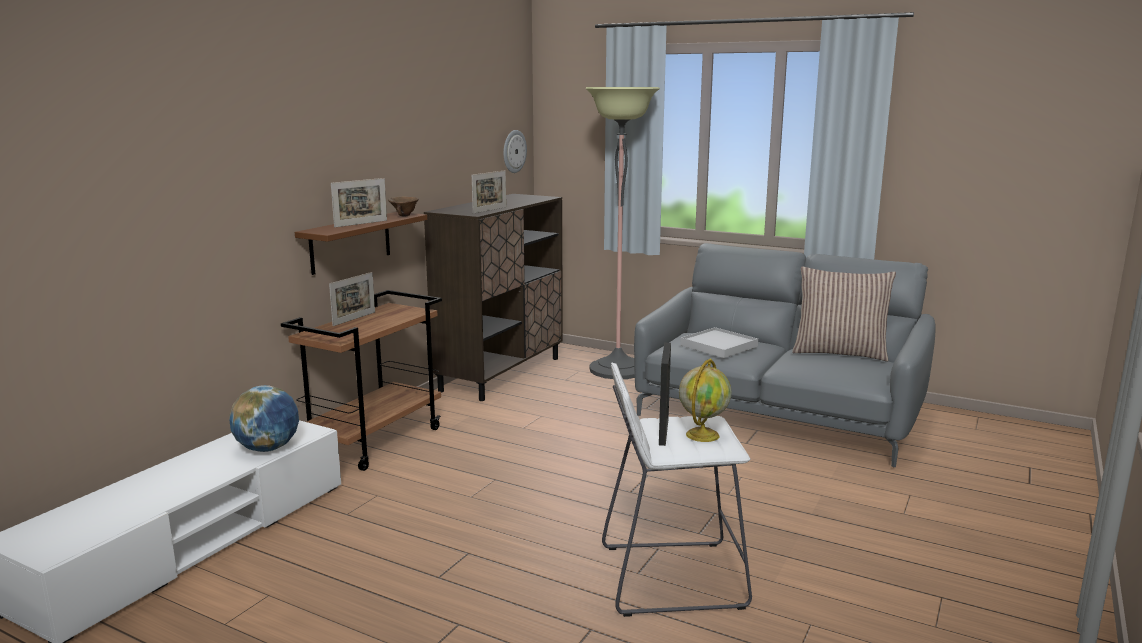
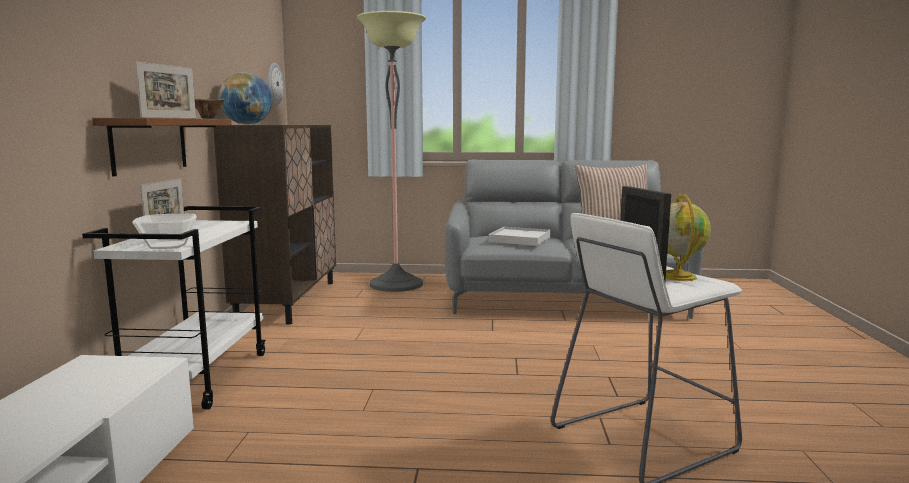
camera: 25 degrees left, 5 degrees down
globe [229,385,299,452] -> globe moved to [218,72,272,125]
brown cart [281,290,442,471] -> white cart [82,206,266,409]
picture frame [472,170,506,214] -> none
none -> bowl [133,214,197,249]

